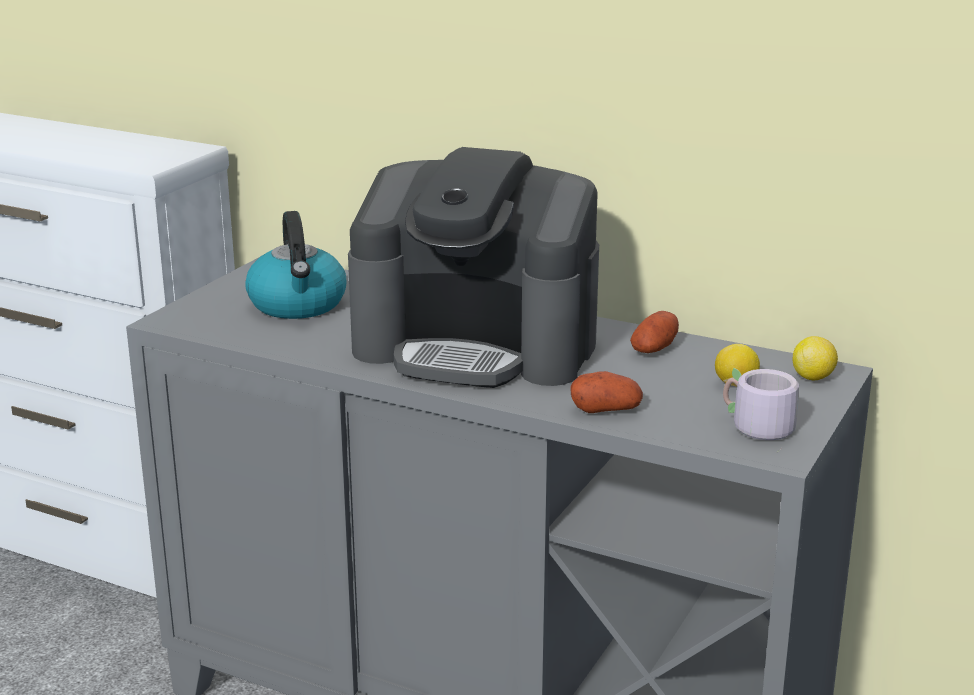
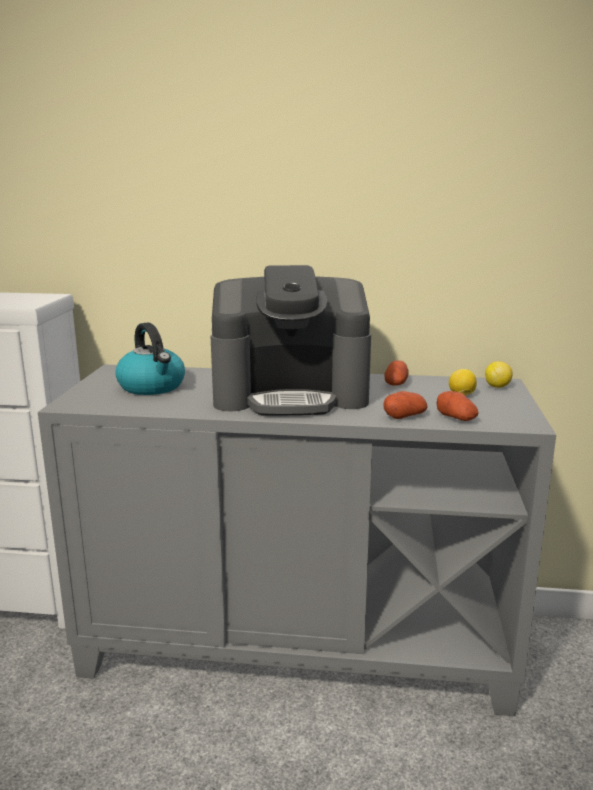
camera: 20 degrees left, 5 degrees down
grey mug [723,368,799,453] -> none
none -> potato [436,391,479,421]

